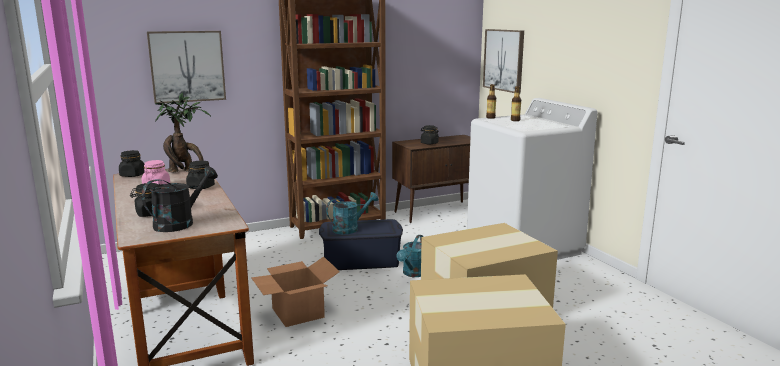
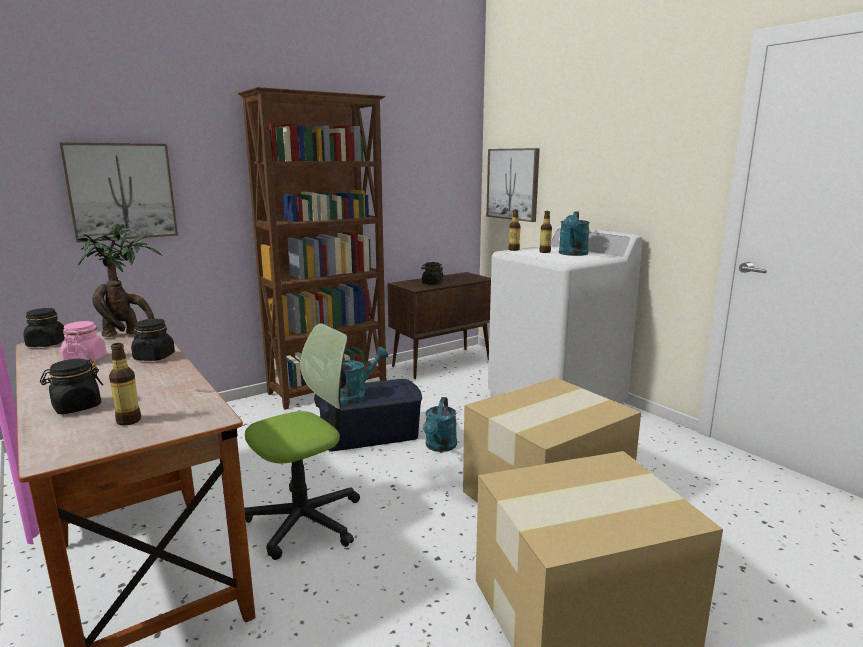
camera: 10 degrees left, 0 degrees up
black watering can [142,166,218,232] -> bottle [109,343,141,426]
cardboard box [251,257,340,327] -> office chair [244,323,360,560]
none -> turquoise watering can [559,211,590,256]

